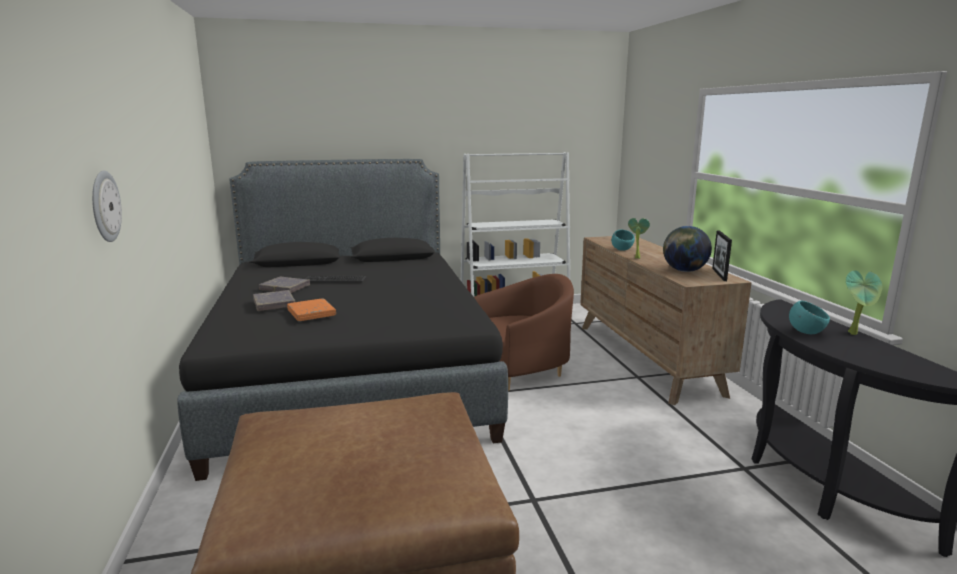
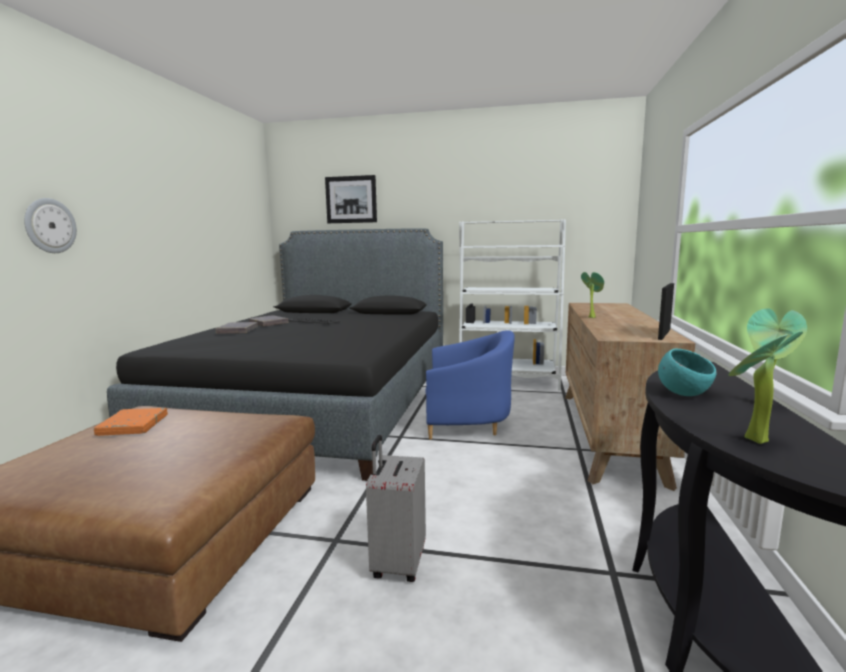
camera: 25 degrees right, 5 degrees down
orange book [287,298,336,321] -> orange book moved to [94,408,168,436]
brown armchair [474,274,574,391] -> blue armchair [426,330,515,439]
turquoise bowl [612,230,635,251] -> none
globe [663,226,712,272] -> none
none -> picture [325,175,377,223]
none -> grey suitcase [366,435,426,582]
none -> potted plant [728,331,803,444]

